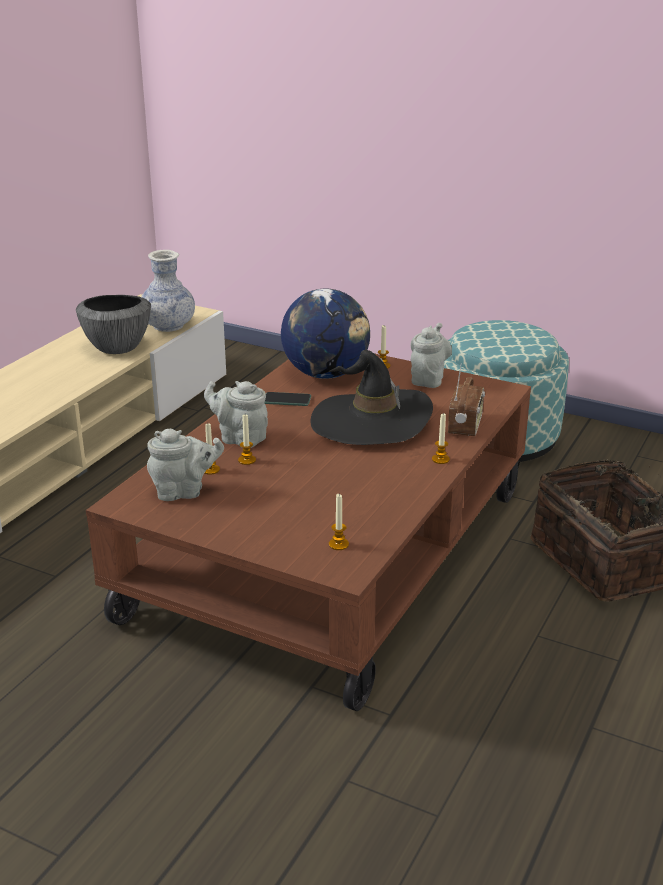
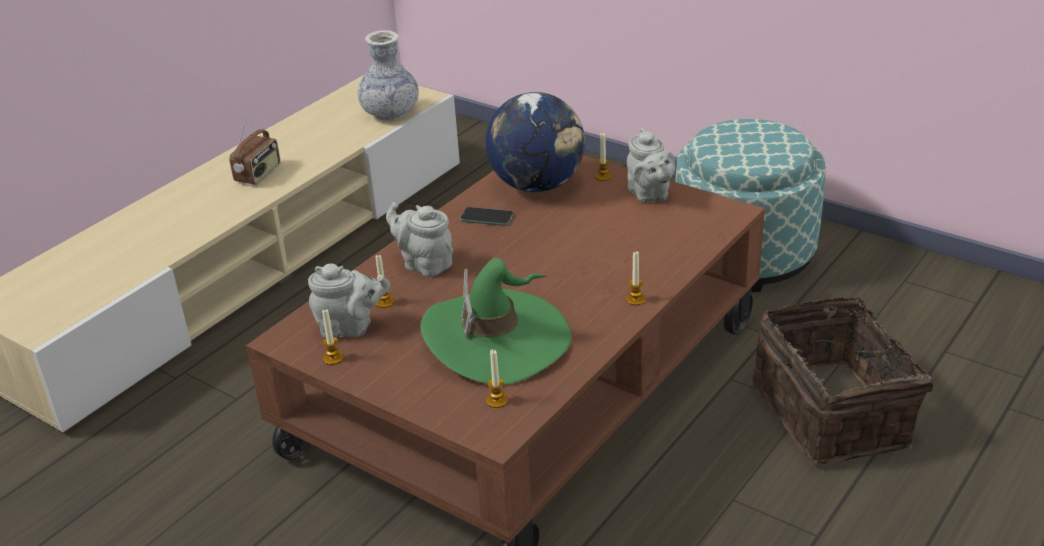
camera: 10 degrees right, 5 degrees up
bowl [76,295,151,354] -> none
candle [238,415,256,465] -> candle moved to [322,309,344,365]
black hat [310,350,433,445] -> none
grey teapot [410,323,452,388] -> grey teapot turned 135 degrees clockwise [627,128,675,202]
radio [448,363,485,436] -> radio moved to [229,117,280,185]
none -> green hat [420,258,571,385]

